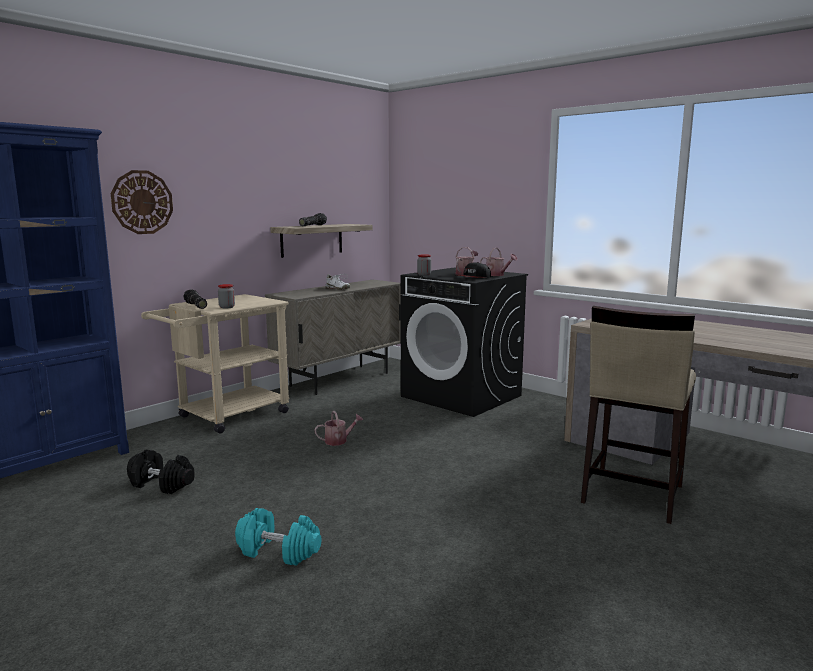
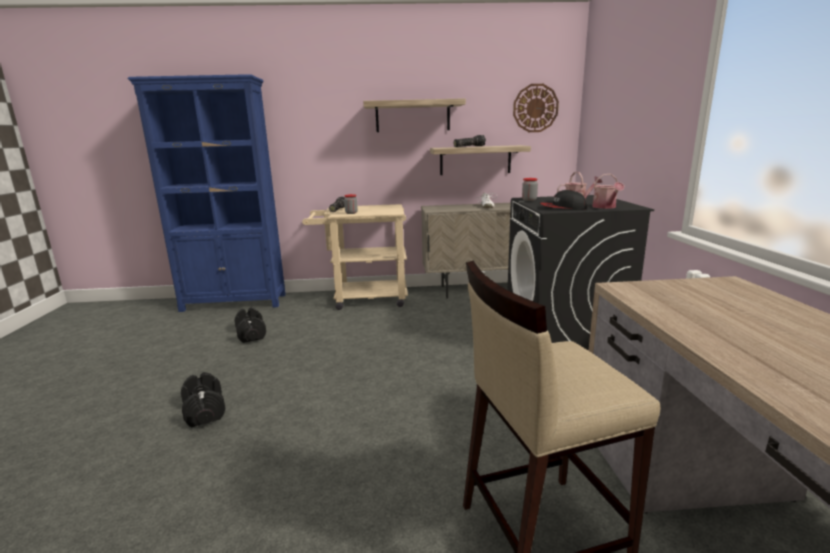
camera: 45 degrees right, 5 degrees up
wall clock [111,170,173,234] -> wall clock moved to [513,84,559,132]
turquoise dumbbell [235,508,322,566] -> black dumbbell [181,372,225,427]
watering can [314,411,363,446] -> none
none -> shelf [363,98,466,132]

